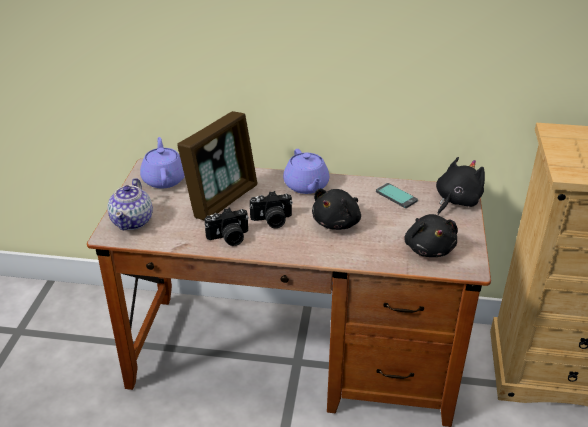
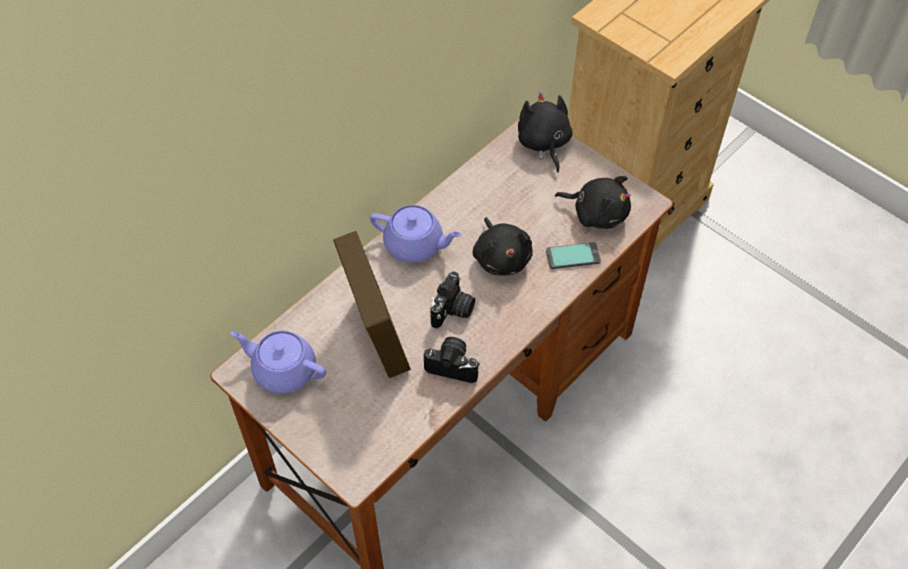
camera: 55 degrees left, 20 degrees up
teapot [107,178,153,231] -> none
camera [204,208,249,246] -> camera turned 90 degrees counterclockwise [424,337,480,383]
phone [376,183,418,208] -> phone moved to [546,242,601,269]

